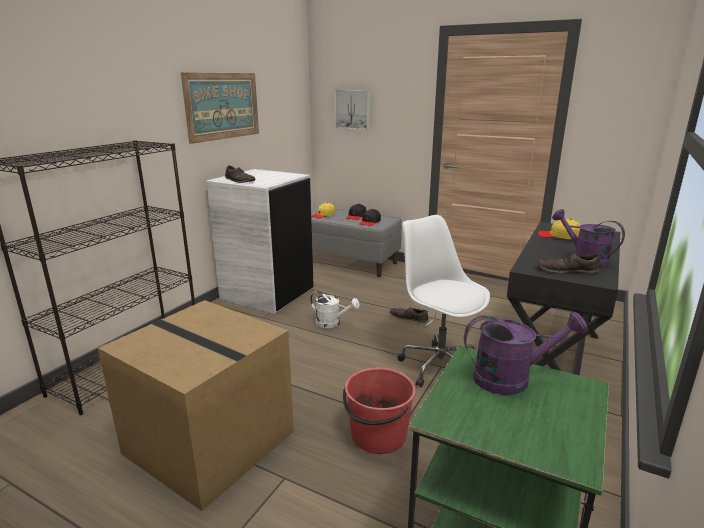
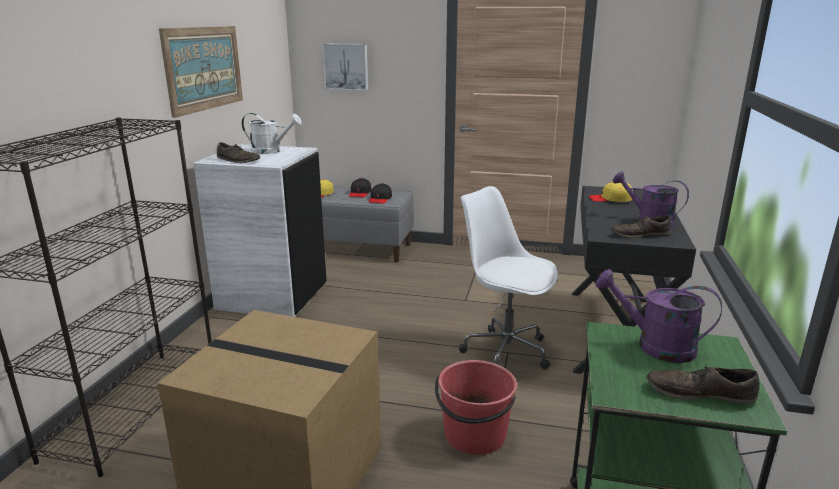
camera: 15 degrees left, 0 degrees up
white watering can [310,291,360,328] -> white watering can moved to [242,113,302,154]
brown shoe [390,307,428,323] -> brown shoe moved to [646,366,760,404]
purple watering can [464,312,588,395] -> purple watering can turned 135 degrees counterclockwise [595,269,722,363]

